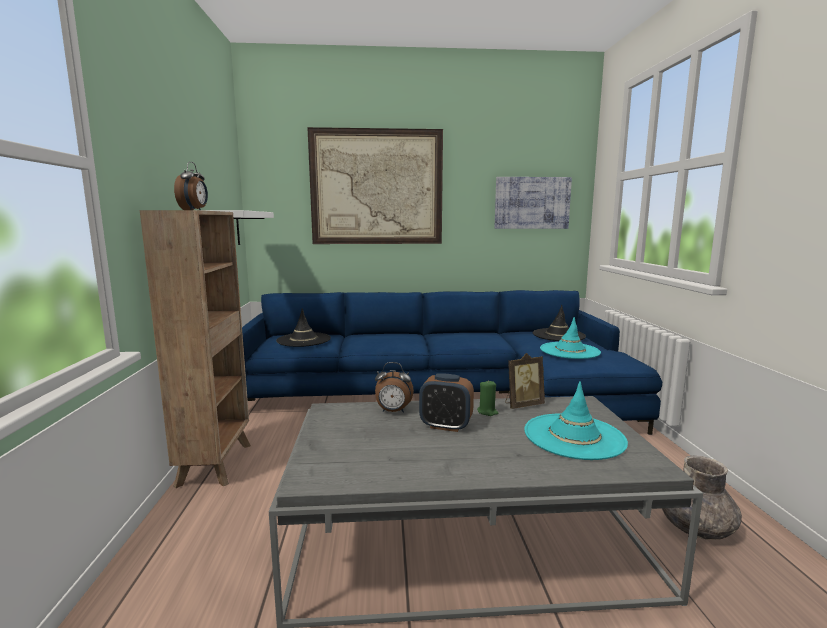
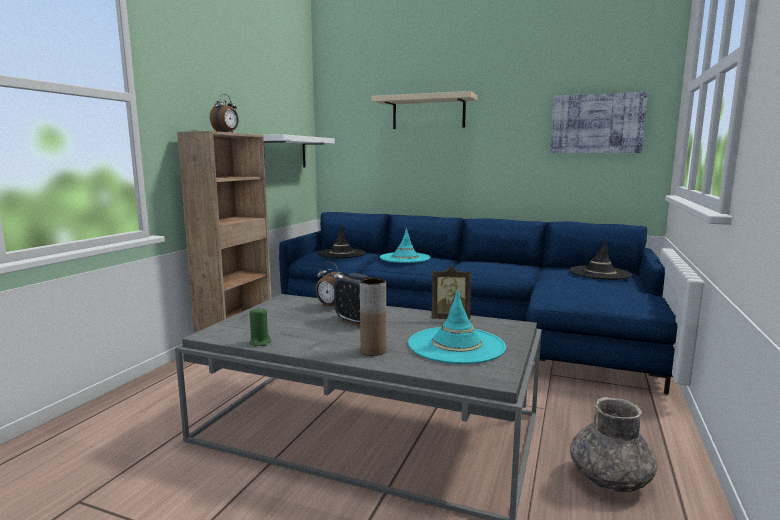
camera: 25 degrees right, 0 degrees up
picture [307,127,443,244] -> beige shelf [372,91,478,129]
green candle [477,380,498,416] -> green candle moved to [249,307,271,347]
turquoise hat [540,317,601,359] -> turquoise hat moved to [380,228,431,263]
none -> brown vase [360,278,386,356]

